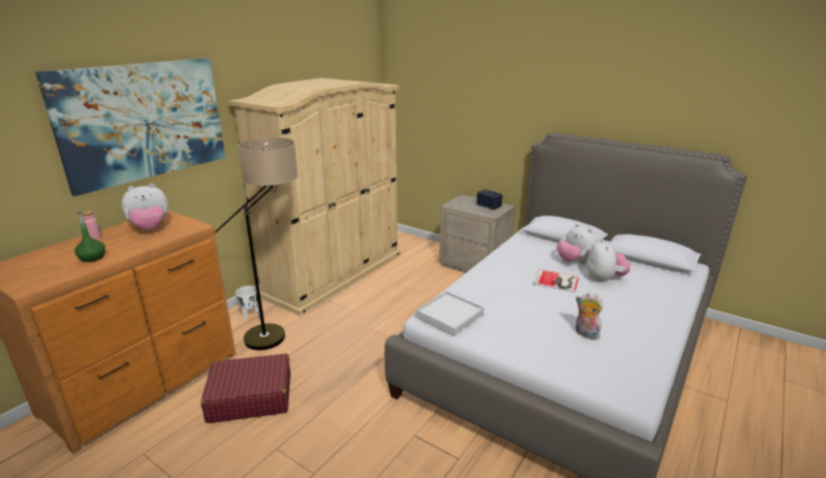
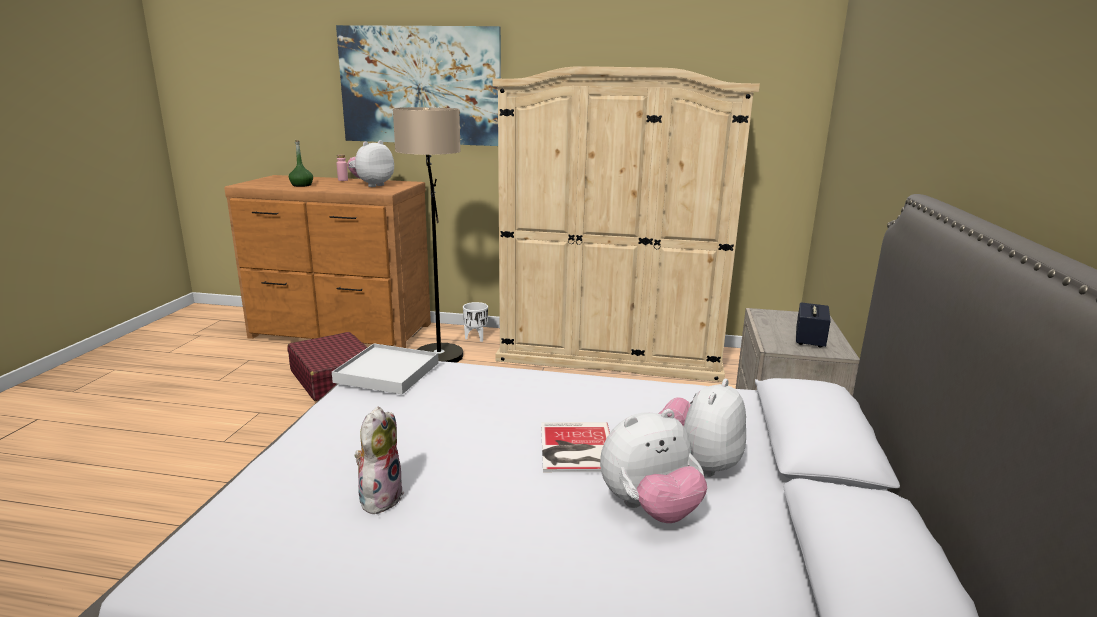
camera: 65 degrees right, 5 degrees down
plush toy [121,183,169,230] -> plush toy turned 90 degrees clockwise [347,140,394,187]

